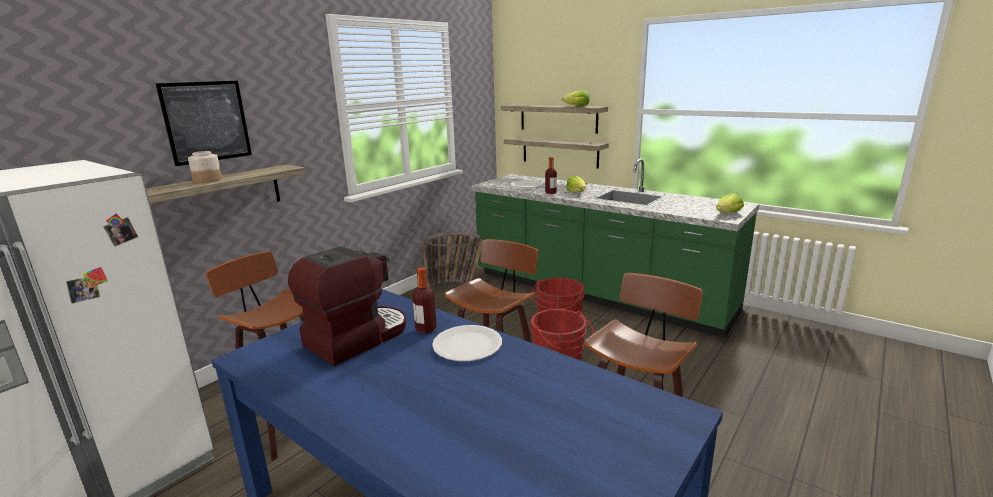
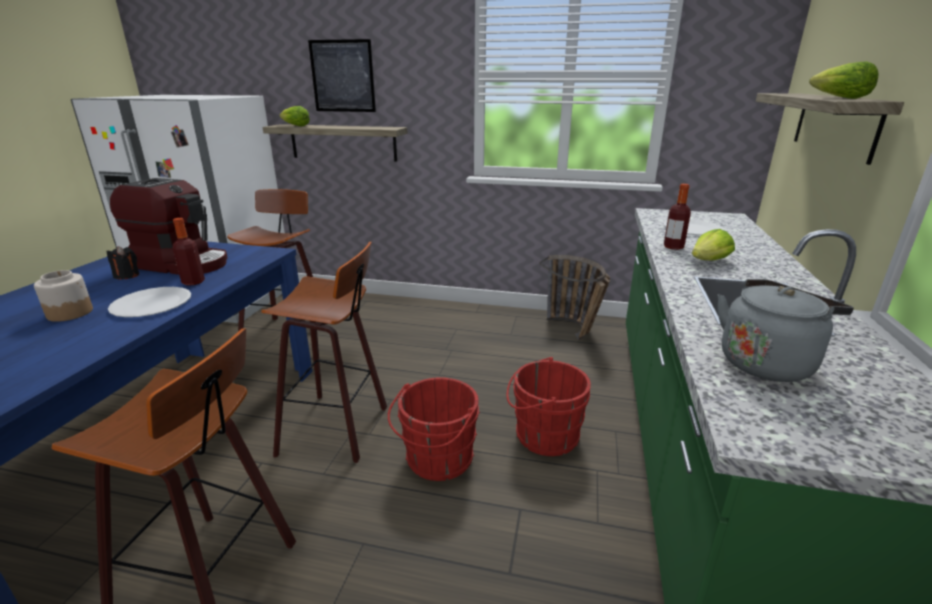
camera: 65 degrees right, 5 degrees up
jar [188,151,222,183] -> jar moved to [34,270,93,322]
shelf [504,137,609,169] -> none
lettuce [716,193,744,213] -> lettuce moved to [280,106,310,126]
none -> black candle [107,246,139,279]
none -> grey kettle [717,279,854,382]

